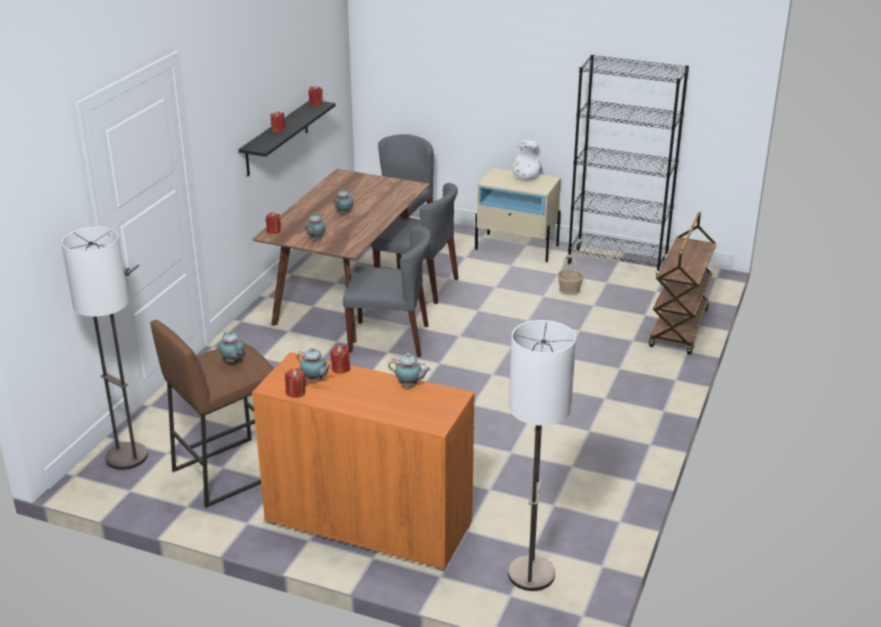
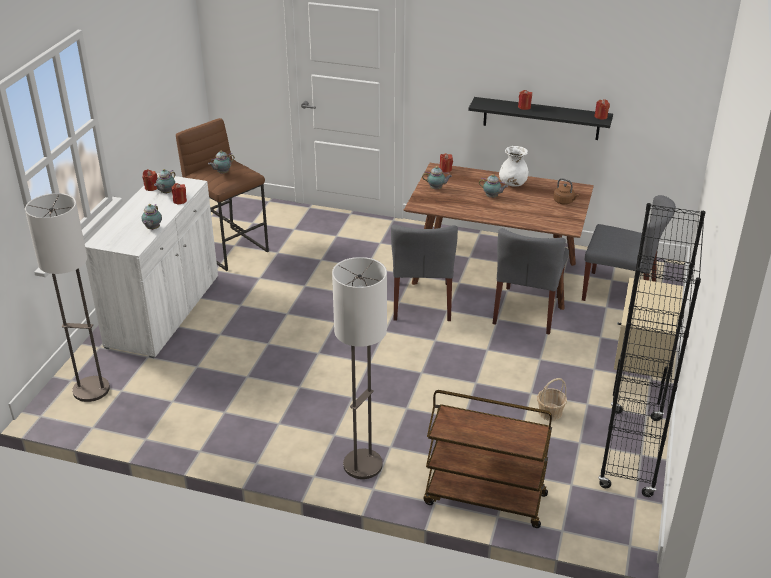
camera: 85 degrees right, 5 degrees up
floor lamp [61,227,148,470] -> floor lamp moved to [332,257,387,479]
orange cabinet [252,352,475,571] -> white cabinet [85,173,218,358]
white vase [512,140,541,180] -> white vase moved to [499,146,528,187]
none -> brown kettle [553,178,579,205]

